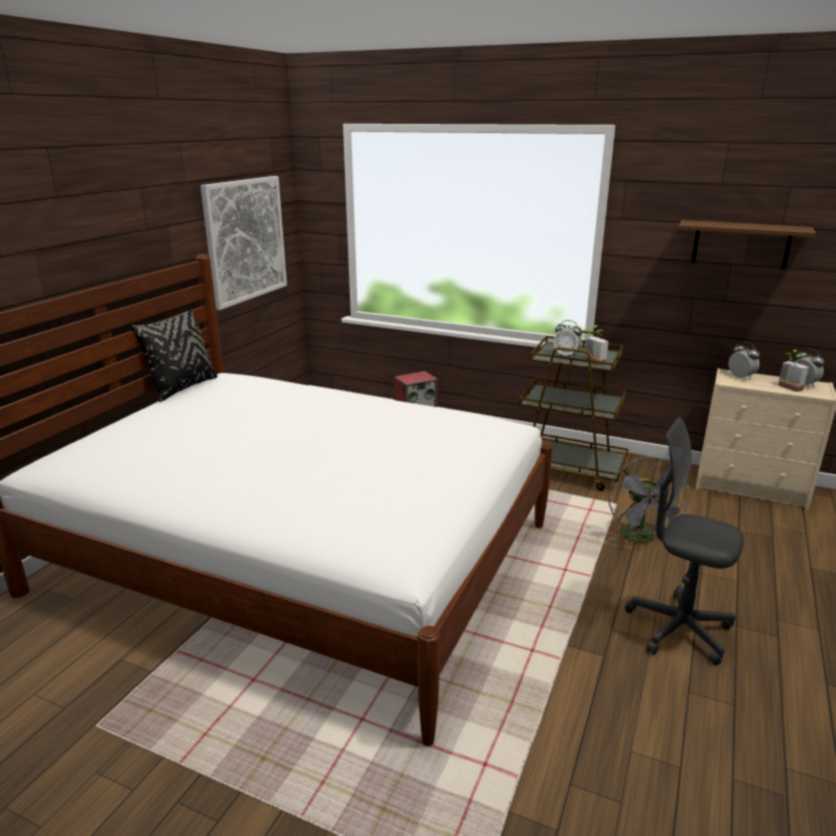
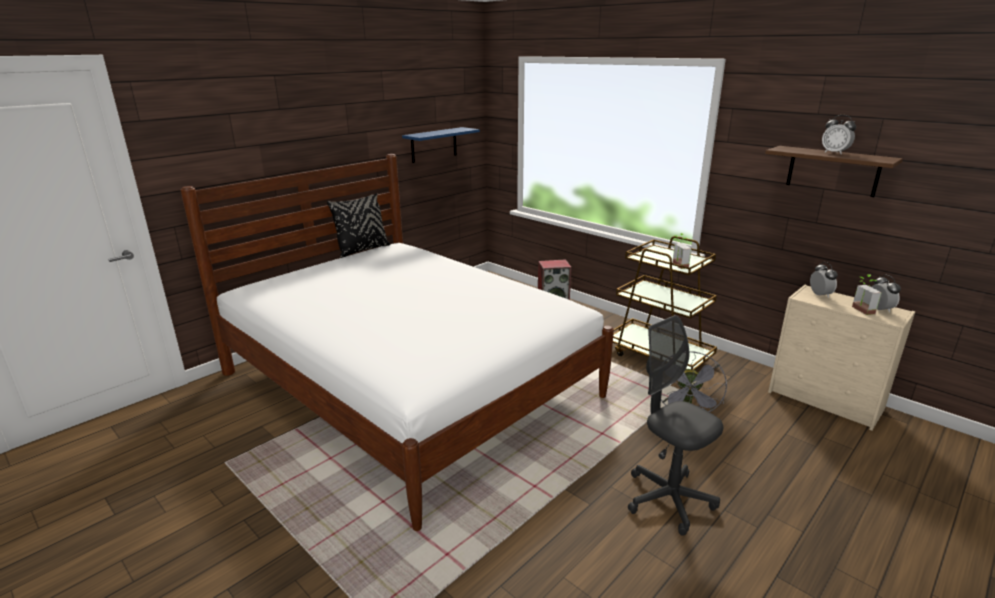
camera: 20 degrees right, 0 degrees up
picture [200,176,287,310] -> blue shelf [402,127,480,163]
alarm clock [554,320,582,358] -> alarm clock moved to [822,115,856,154]

